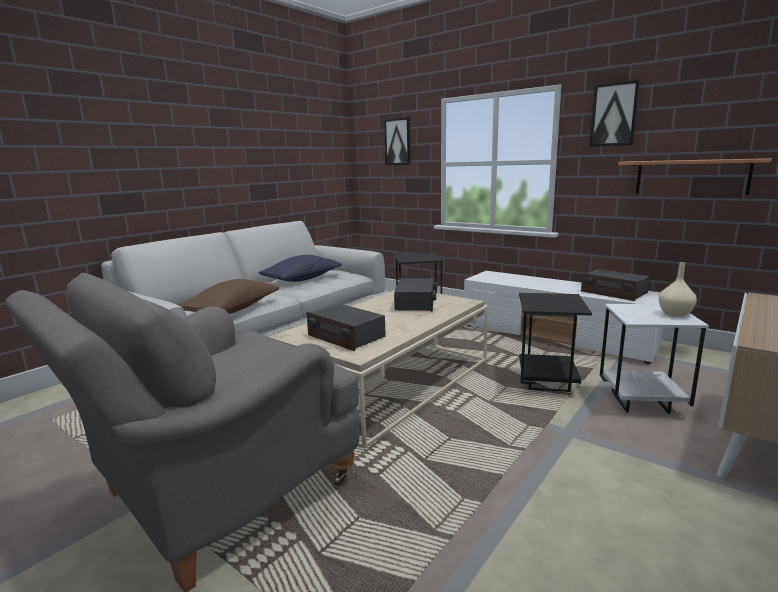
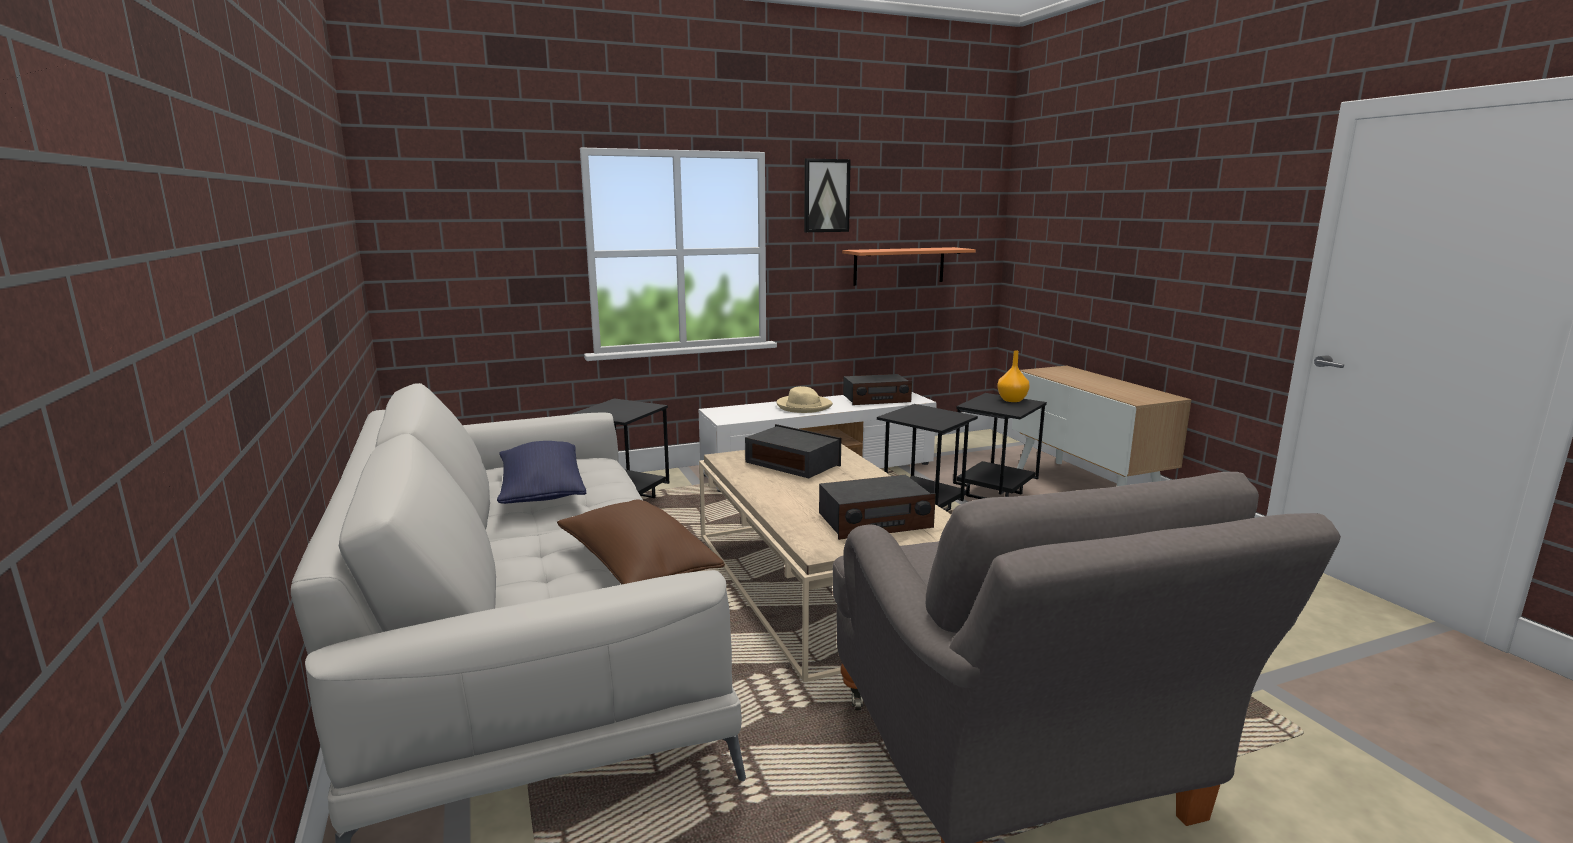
camera: 60 degrees left, 0 degrees up
picture [384,117,411,165] -> none
white side table [600,304,709,414] -> black side table [953,393,1047,499]
beige vase [659,262,697,317] -> orange vase [997,351,1030,402]
none -> beige hat [776,386,833,413]

